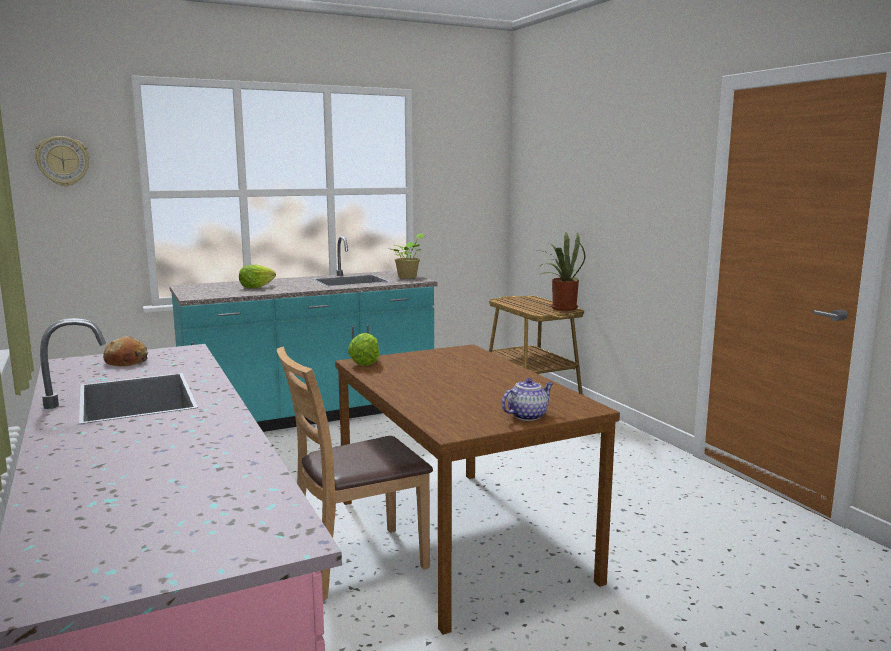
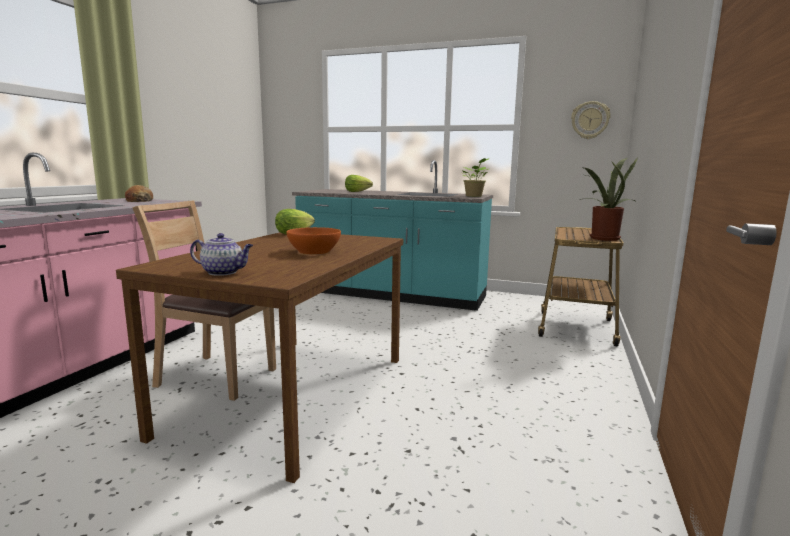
camera: 45 degrees right, 0 degrees up
wall clock [35,136,90,186] -> wall clock moved to [571,101,611,139]
none -> orange bowl [286,227,341,255]

